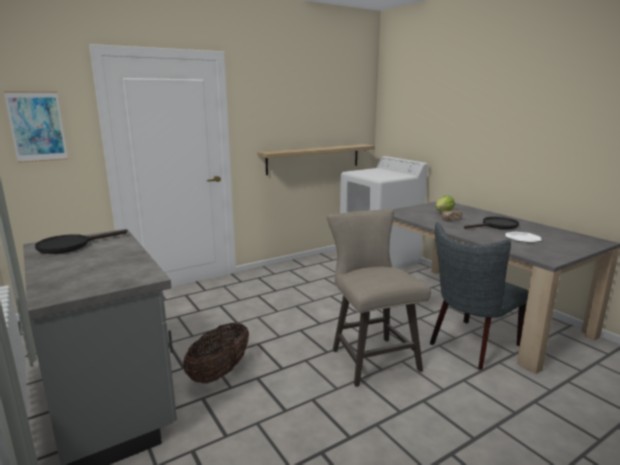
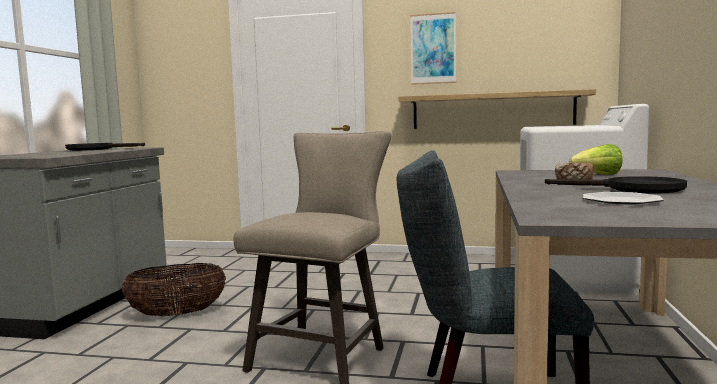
camera: 45 degrees right, 10 degrees down
picture [4,91,68,163] -> picture moved to [410,12,456,85]

